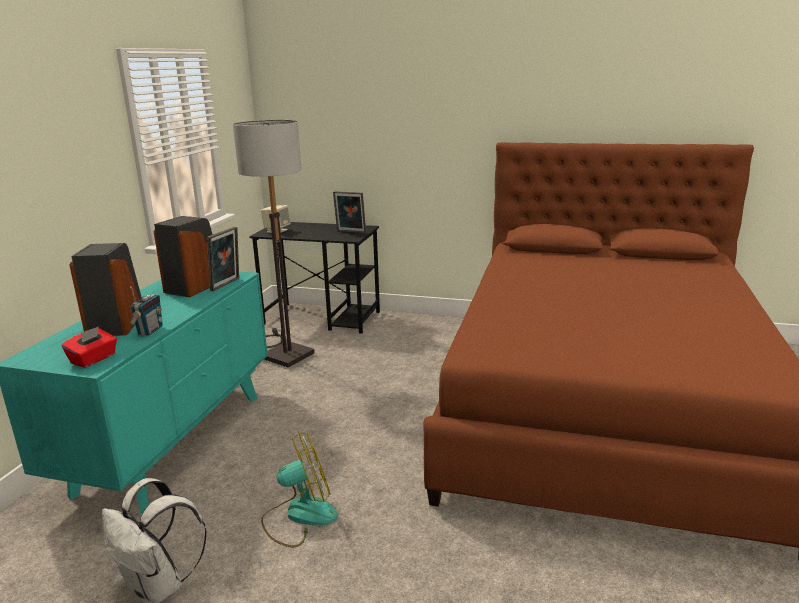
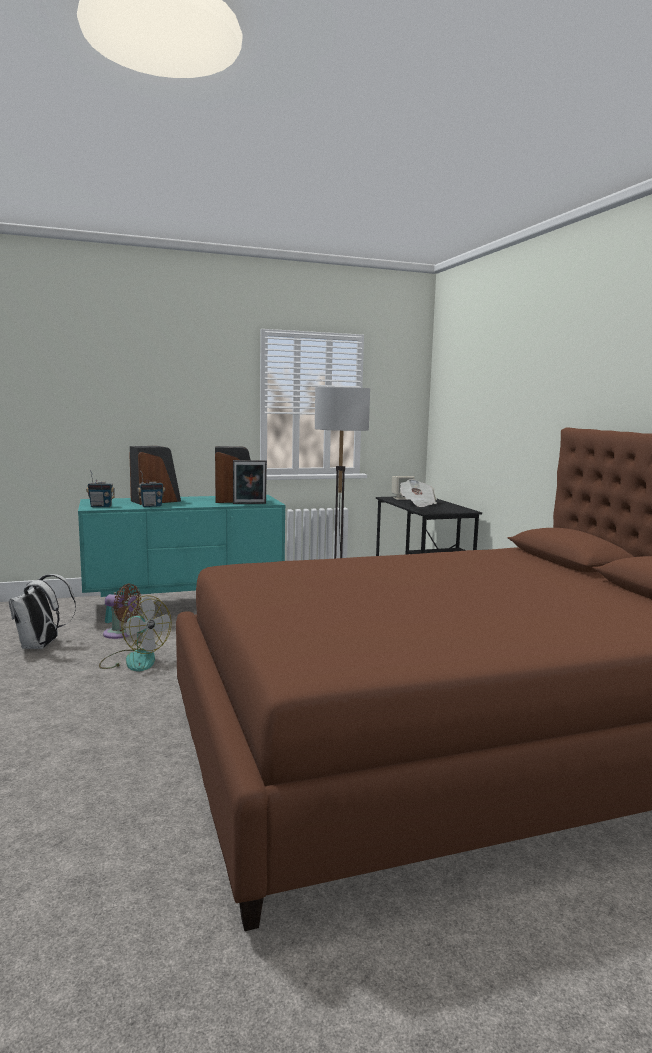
camera: 55 degrees right, 10 degrees down
red tissue box [62,326,117,368] -> radio [86,470,115,507]
picture frame [333,191,366,233] -> none
none -> brown fan [103,583,141,639]
none -> newspaper [400,479,437,507]

